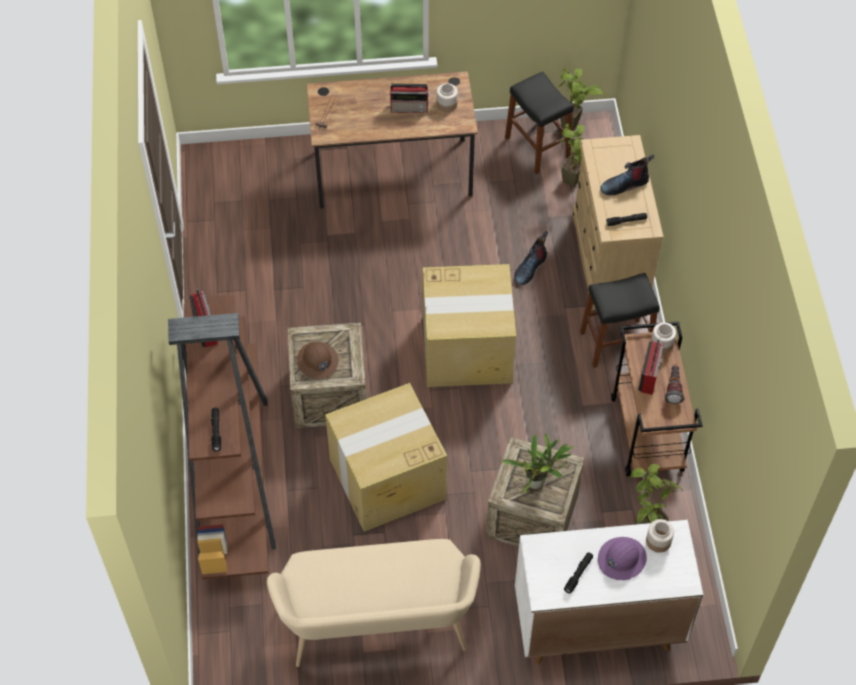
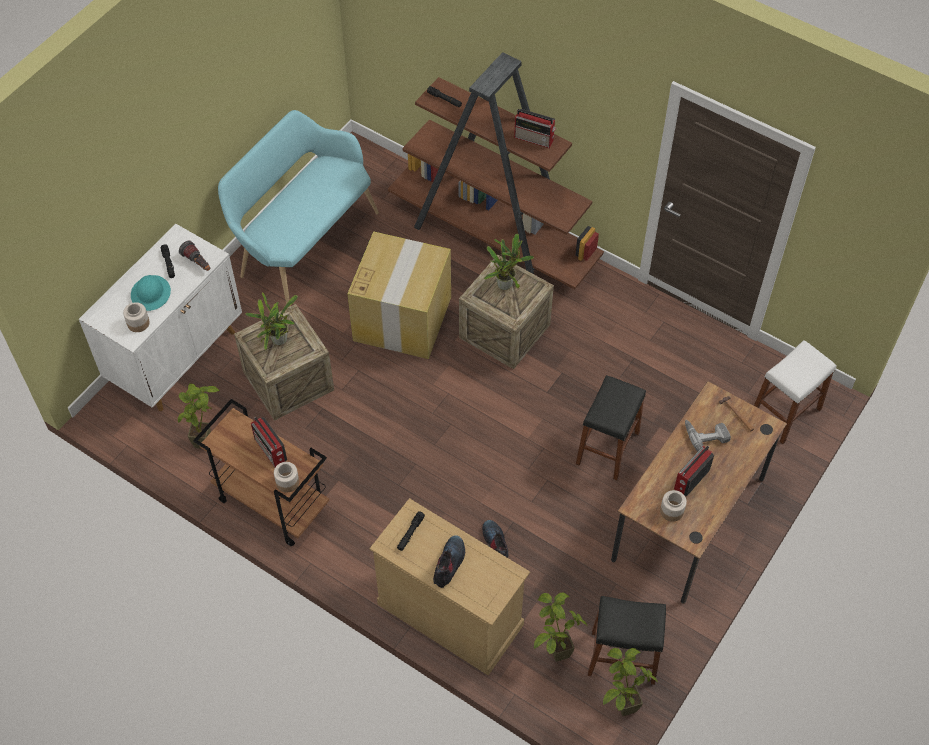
camera: 130 degrees right, 0 degrees up
beige bench [267,539,481,667] -> turquoise bench [218,110,379,307]
brown hard hat [297,342,339,379] -> potted plant [484,233,534,290]
cardboard box [423,264,516,387] -> none
black stool [580,273,660,368] -> black stool moved to [576,375,646,480]
purple hard hat [598,537,647,580] -> turquoise hard hat [131,275,171,311]
flashlight [665,364,685,404] -> flashlight moved to [179,241,210,271]
none -> power drill [685,420,731,452]
none -> white stool [754,340,836,444]

